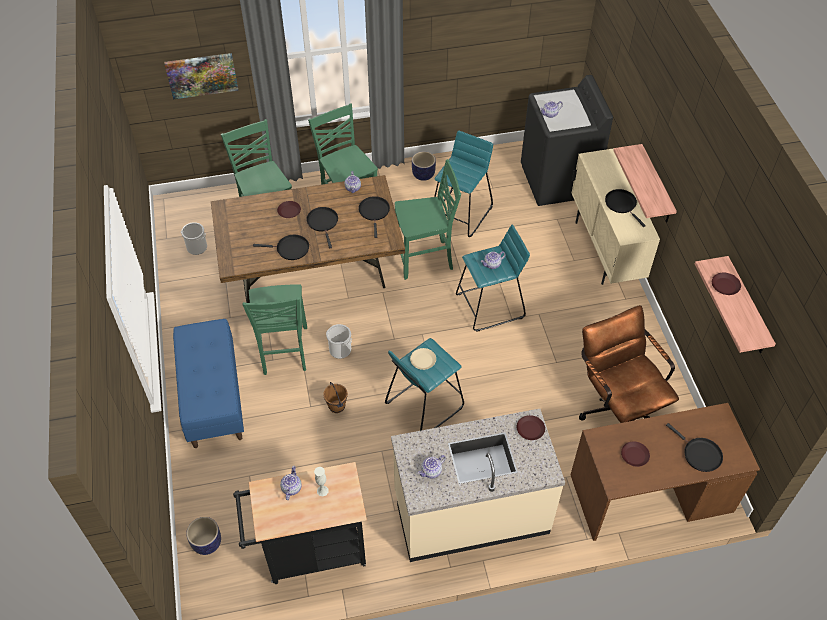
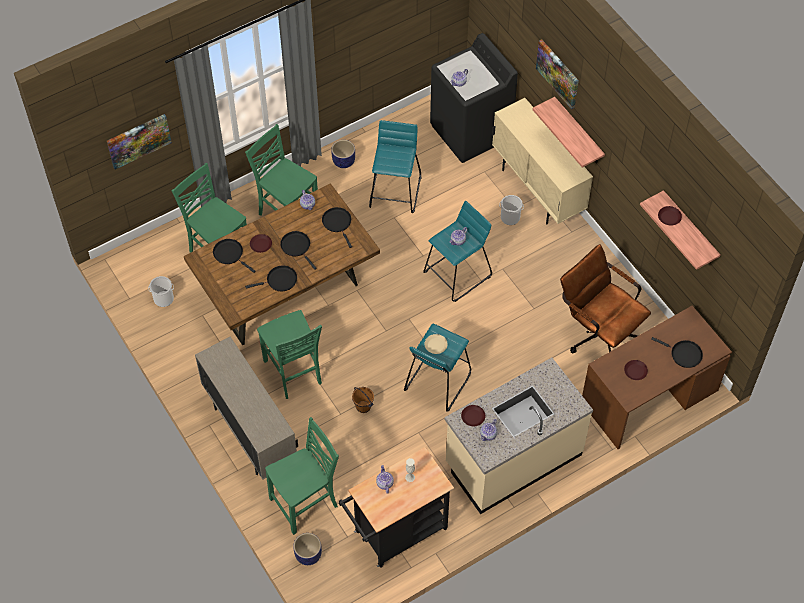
camera: 20 degrees left, 5 degrees up
blue bench [173,319,244,448] -> beige cabinet [195,336,298,480]
bucket [326,324,352,359] -> bucket moved to [499,195,524,225]
green chair [395,159,461,280] -> green chair moved to [265,417,339,535]
brown plate [517,415,545,440] -> brown plate moved to [461,405,485,426]
black frying pan [605,189,646,227] -> black frying pan moved to [213,239,255,273]
none -> picture [536,39,579,109]

